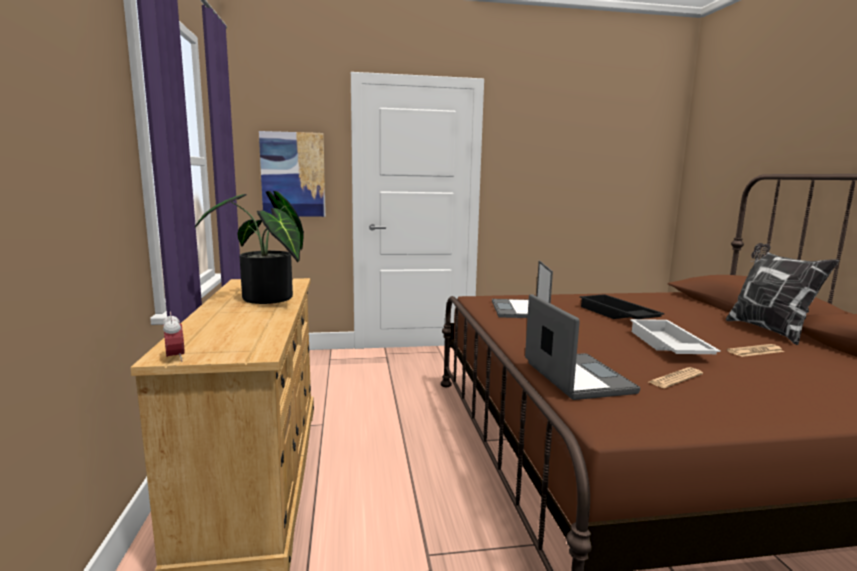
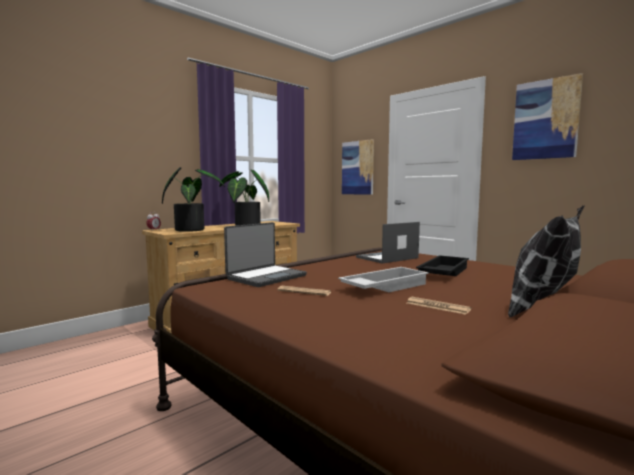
camera: 55 degrees right, 5 degrees down
none -> potted plant [162,167,225,232]
none -> picture [512,73,583,160]

